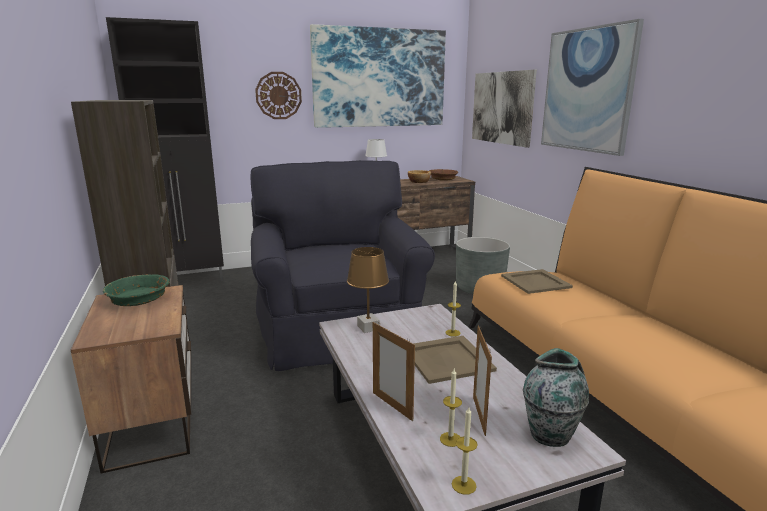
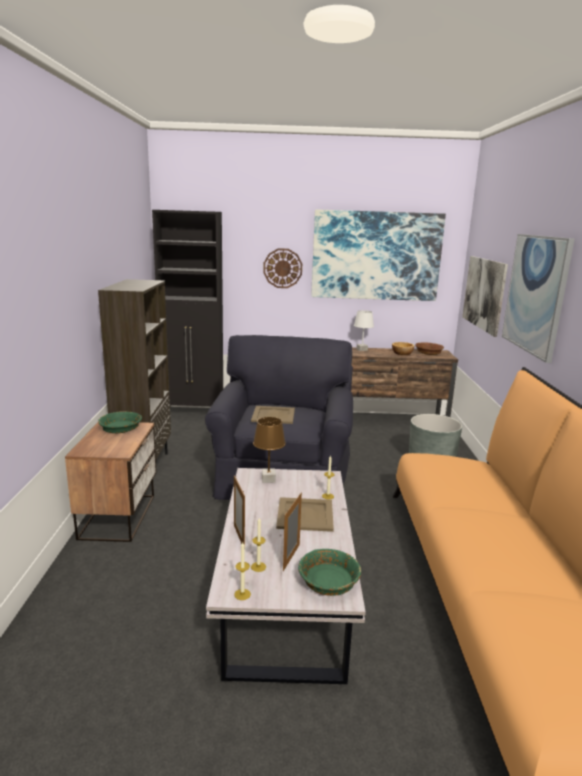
camera: 20 degrees right, 0 degrees up
beige tray [501,269,573,294] -> beige tray moved to [251,406,295,424]
vase [523,348,589,447] -> green bowl [298,549,361,596]

